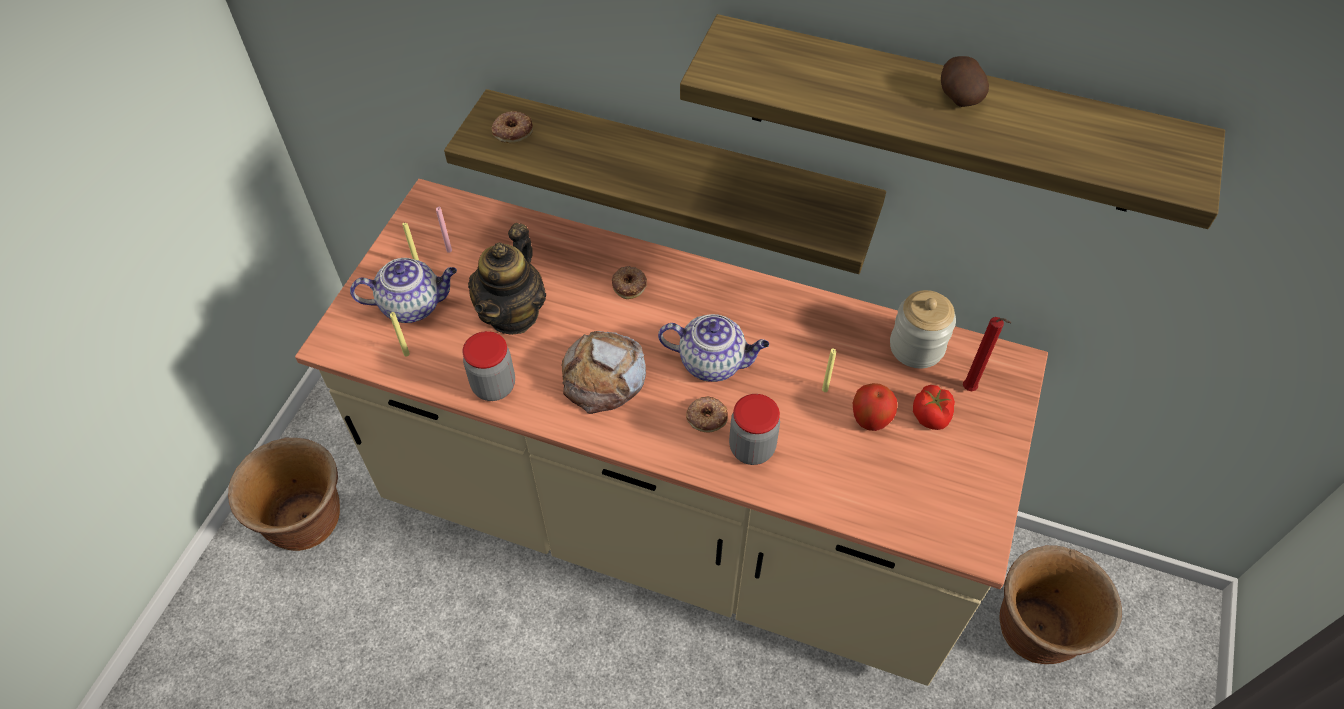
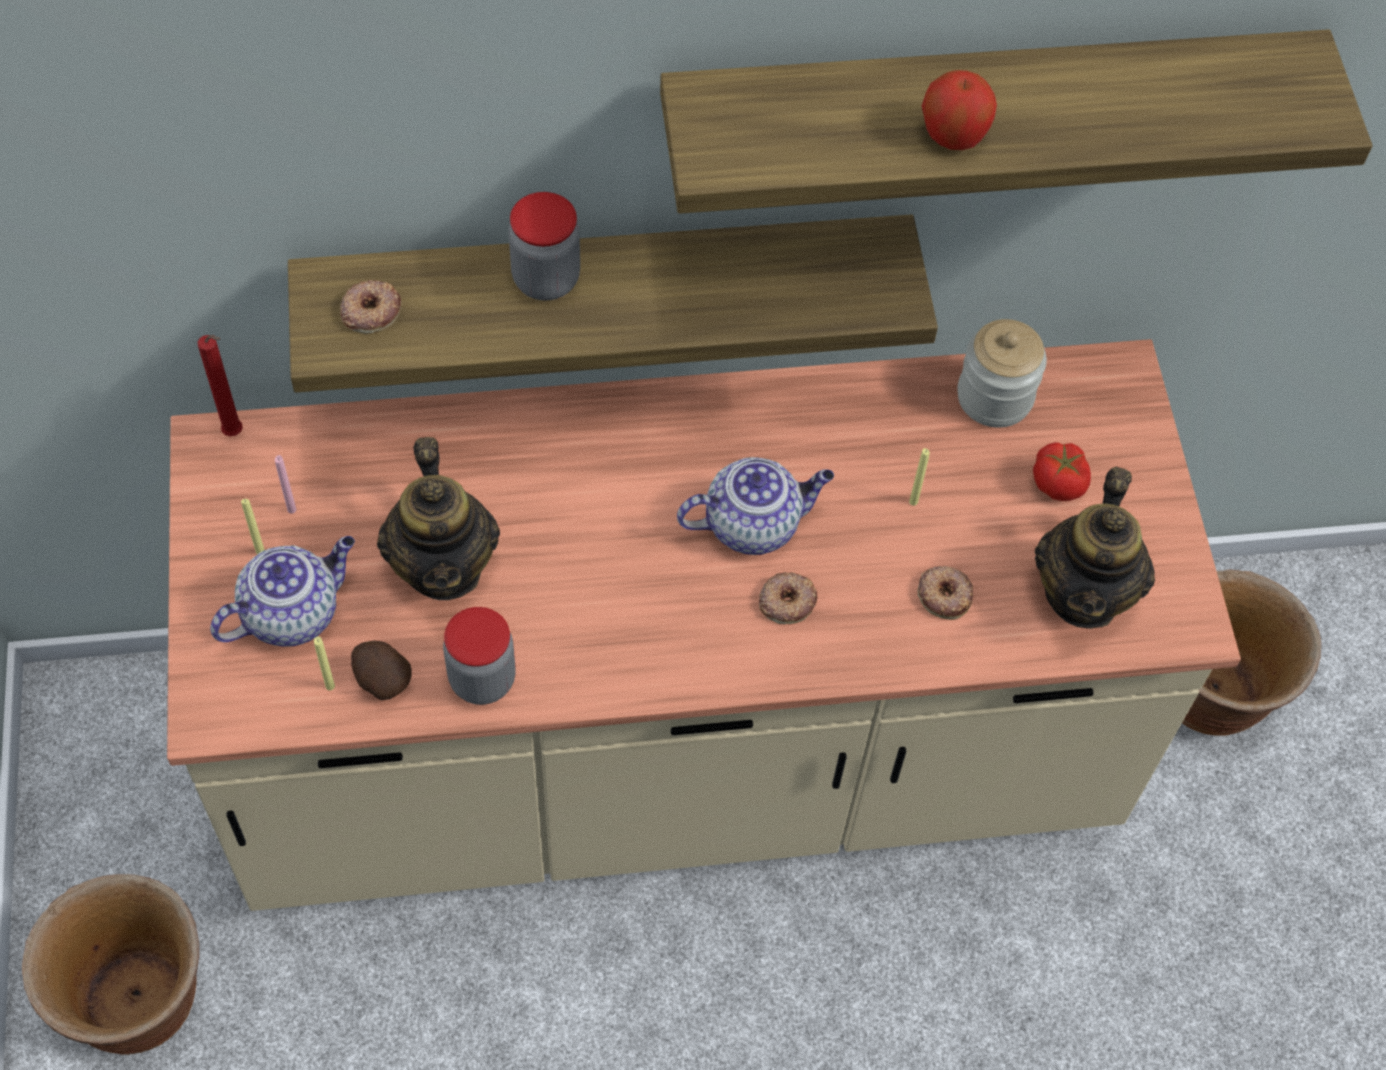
camera: 30 degrees left, 5 degrees up
bread [562,331,646,414] -> none
donut [612,266,647,299] -> donut moved to [917,566,973,620]
jar [729,394,780,465] -> jar moved to [508,192,580,300]
apple [853,383,897,431] -> apple moved to [922,70,997,150]
potato [941,56,989,107] -> potato moved to [351,641,412,700]
red candle [963,317,1011,391] -> red candle moved to [197,335,243,436]
none -> teapot [1034,467,1155,629]

